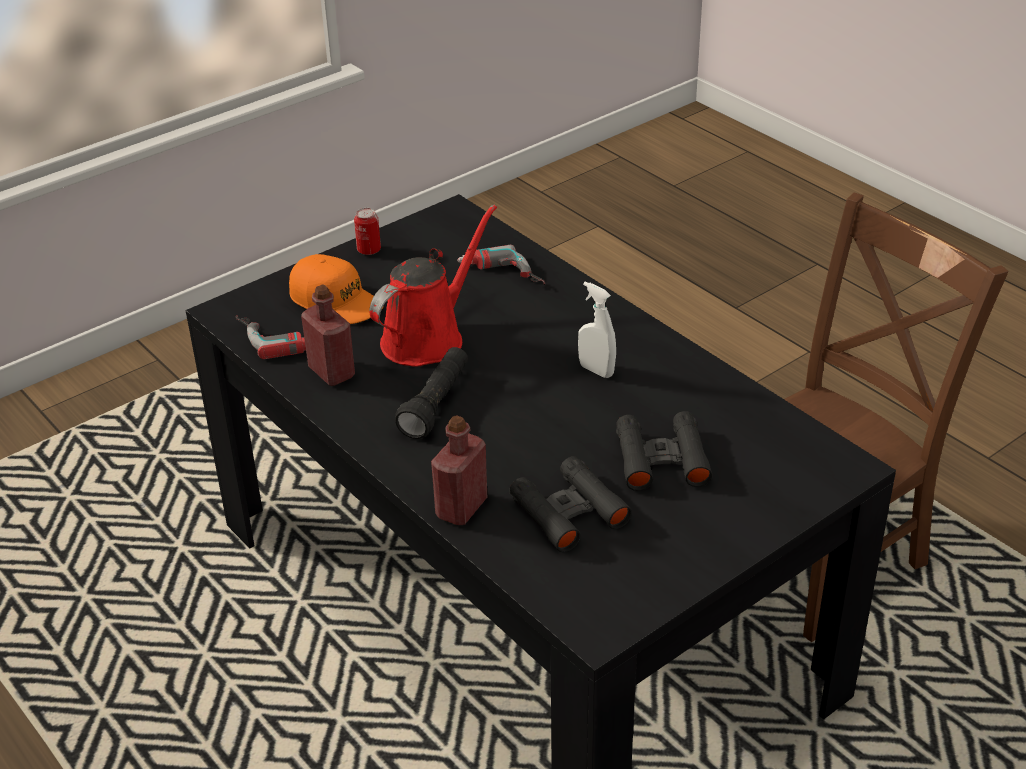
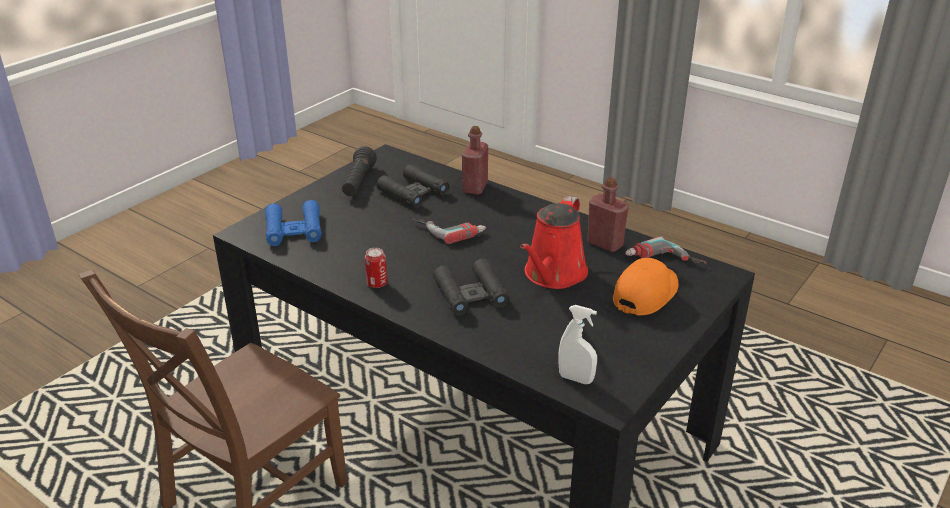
camera: 165 degrees right, 5 degrees down
orange cap [289,254,384,324] -> orange cap turned 105 degrees clockwise [613,258,679,315]
can [354,208,381,255] -> can moved to [365,248,387,288]
black flashlight [395,347,468,439] -> black flashlight moved to [342,146,377,196]
power drill [457,245,546,285] -> power drill moved to [413,219,486,244]
white spray bottle [578,281,616,378] -> white spray bottle moved to [558,305,597,384]
black binoculars [616,411,713,491] -> black binoculars moved to [433,258,510,316]
none -> blue binoculars [265,200,322,246]

